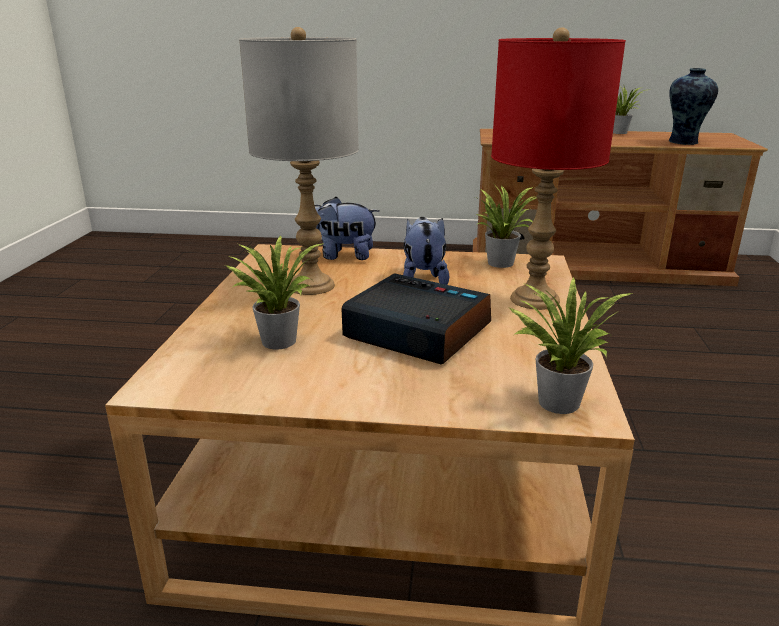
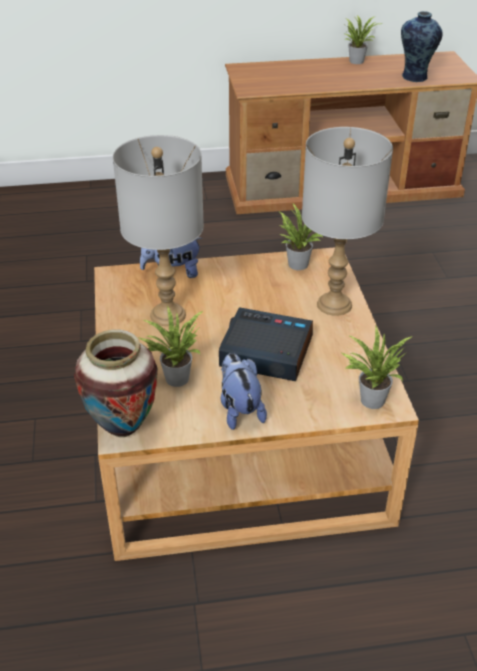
camera: 15 degrees left, 15 degrees up
plush toy [403,217,449,285] -> plush toy moved to [221,353,267,430]
red table lamp [491,27,626,310] -> grey table lamp [302,127,393,316]
none -> vase [74,330,158,437]

